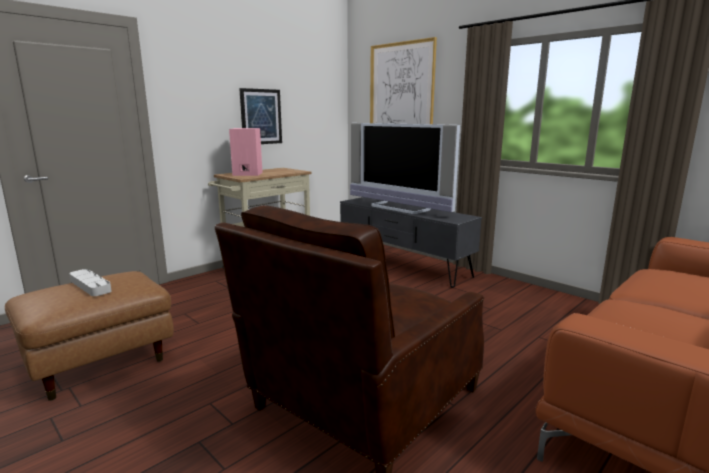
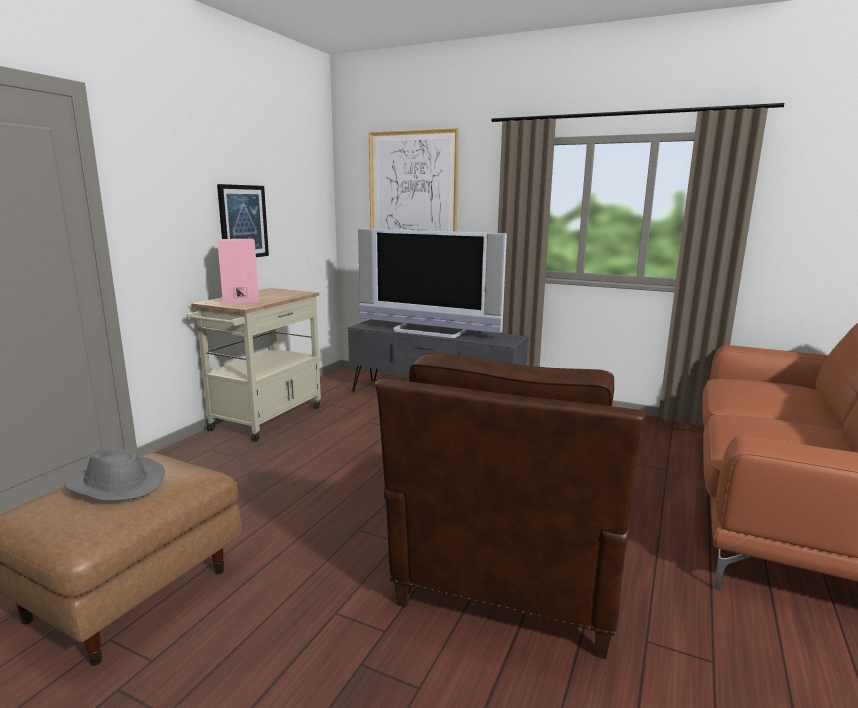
camera: 20 degrees left, 0 degrees up
grey tray [69,269,112,296] -> grey hat [64,449,165,501]

